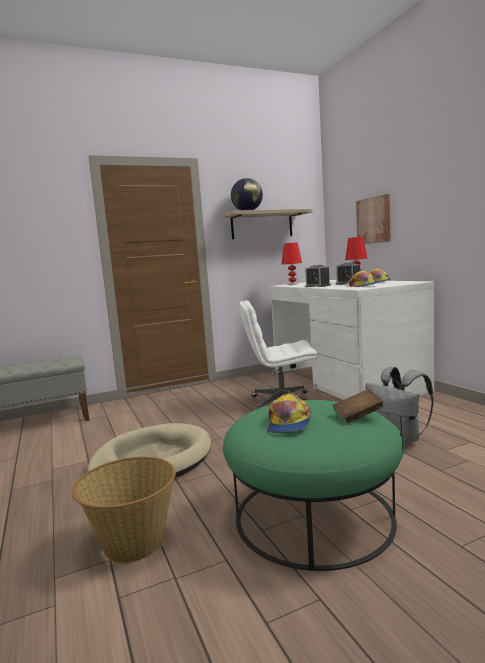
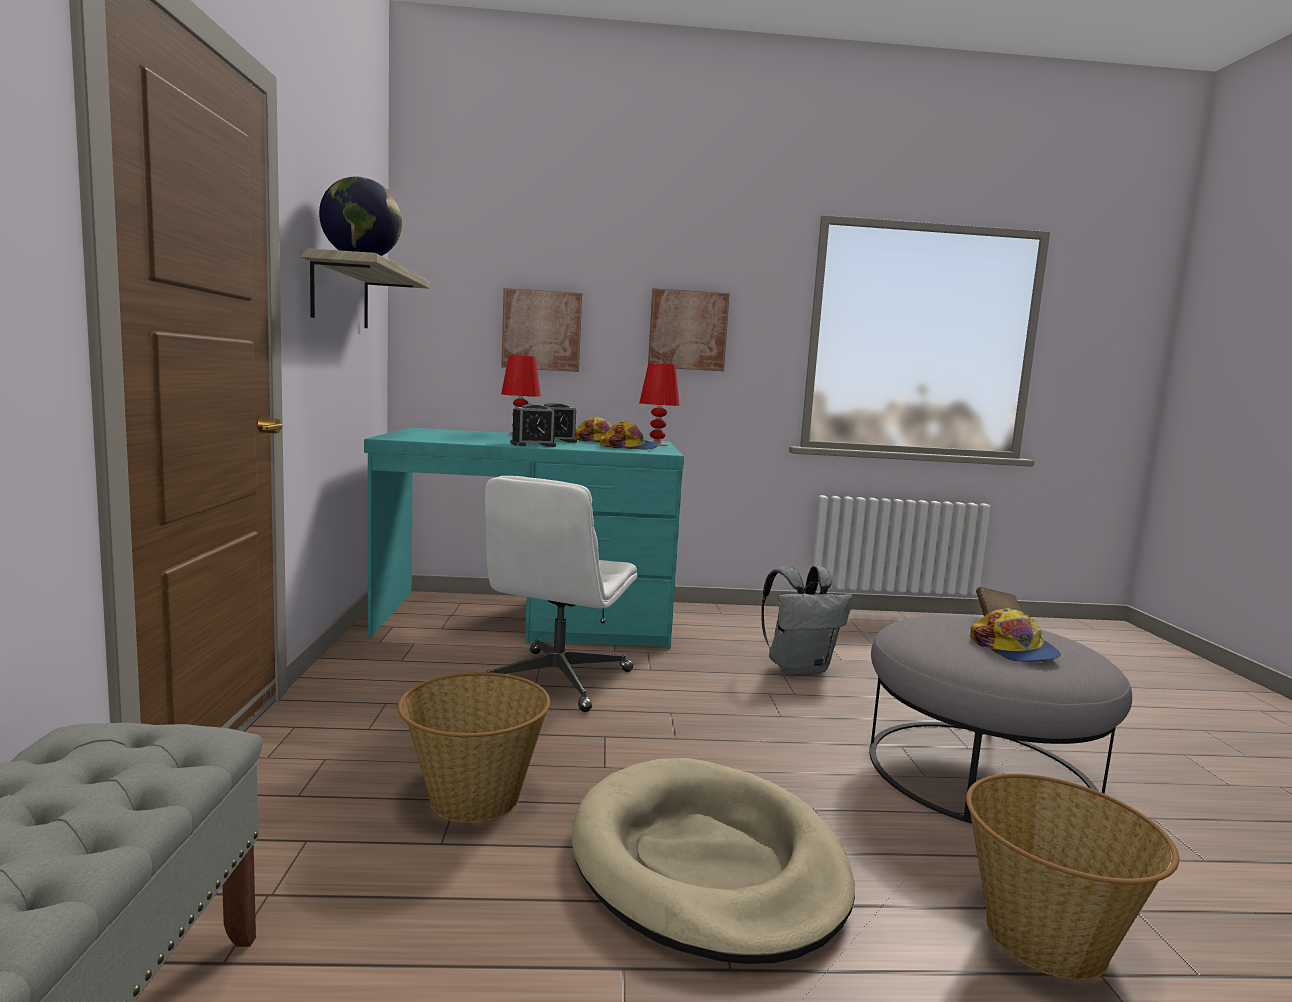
camera: 70 degrees left, 0 degrees up
green ottoman [223,400,404,571] -> grey ottoman [869,615,1132,824]
cap [267,393,312,433] -> cap turned 45 degrees clockwise [970,608,1061,662]
white desk [268,280,434,400] -> turquoise desk [364,428,684,648]
red table lamp [281,242,302,285] -> red table lamp moved to [639,363,680,446]
none -> basket [398,672,550,823]
none -> picture [648,288,730,371]

